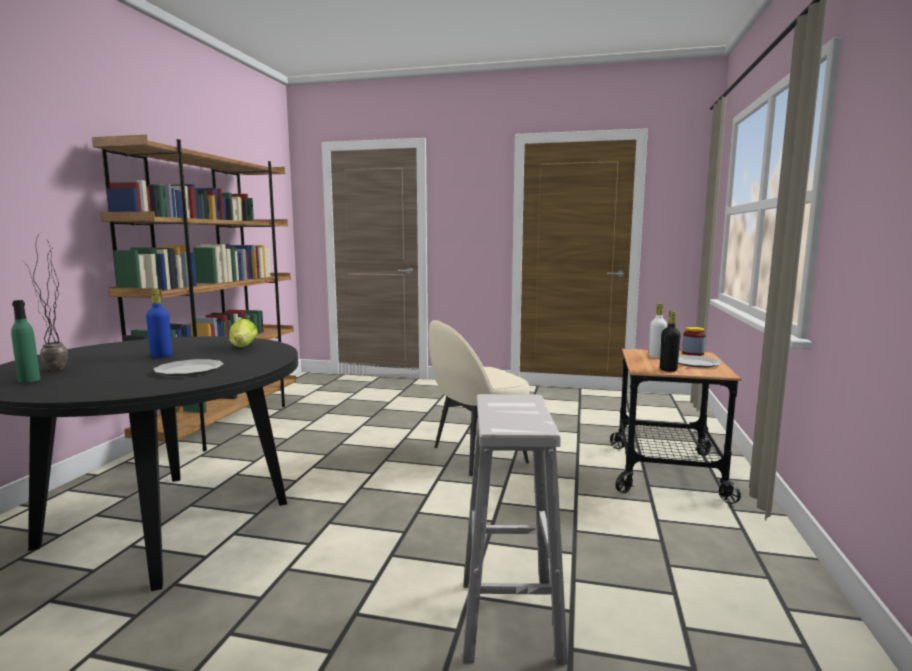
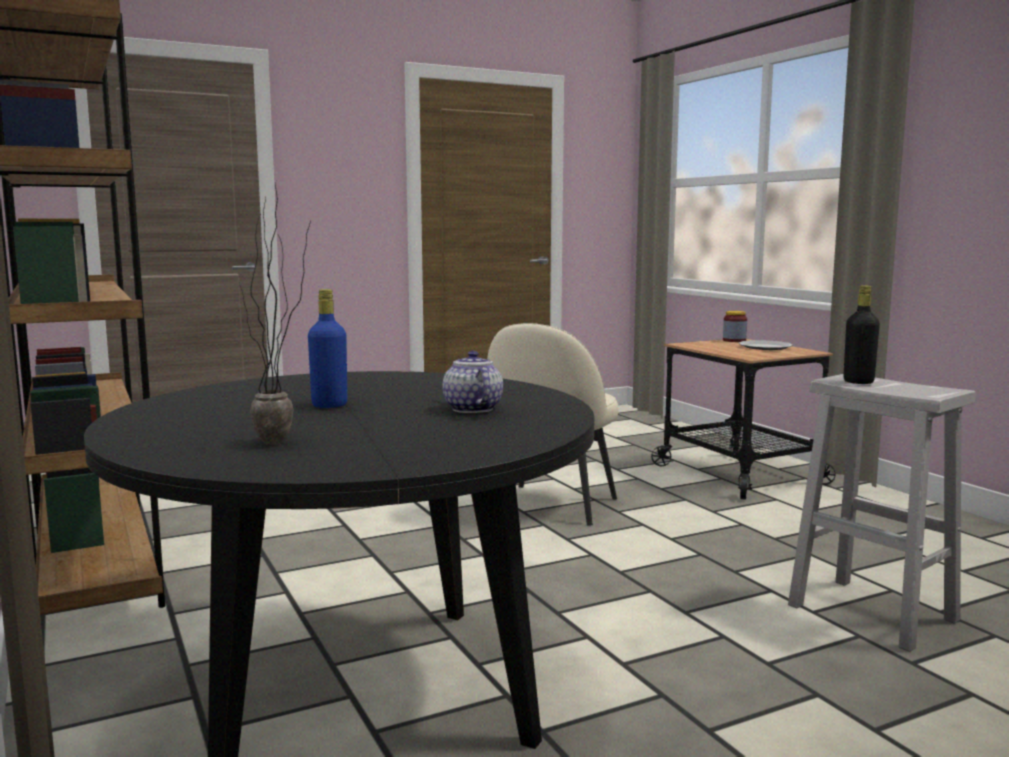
camera: 40 degrees left, 0 degrees up
green bottle [11,300,40,383] -> none
plate [153,359,224,376] -> teapot [442,351,503,413]
lettuce [229,319,258,347] -> none
white bottle [649,303,667,358] -> none
black bottle [660,311,681,372] -> black bottle moved to [843,285,880,384]

